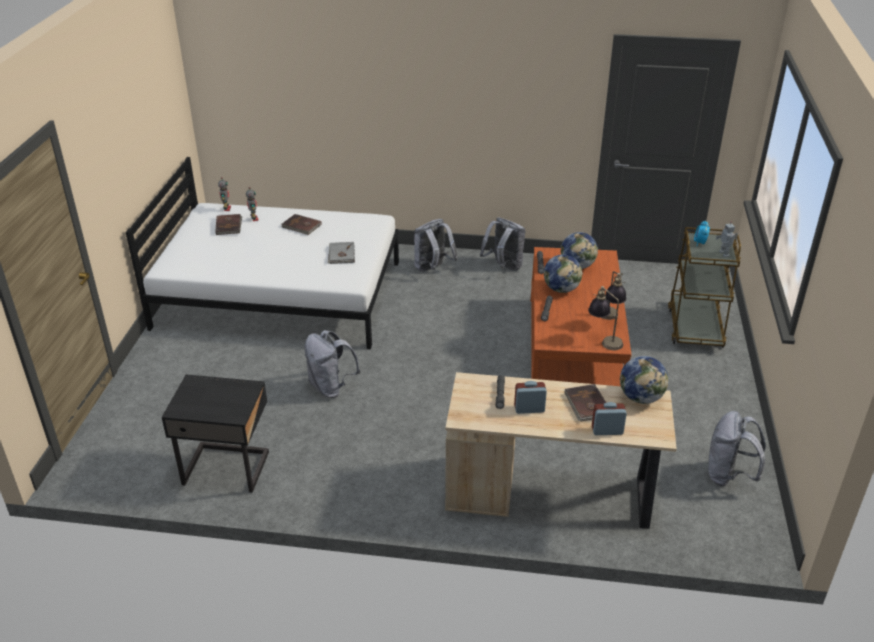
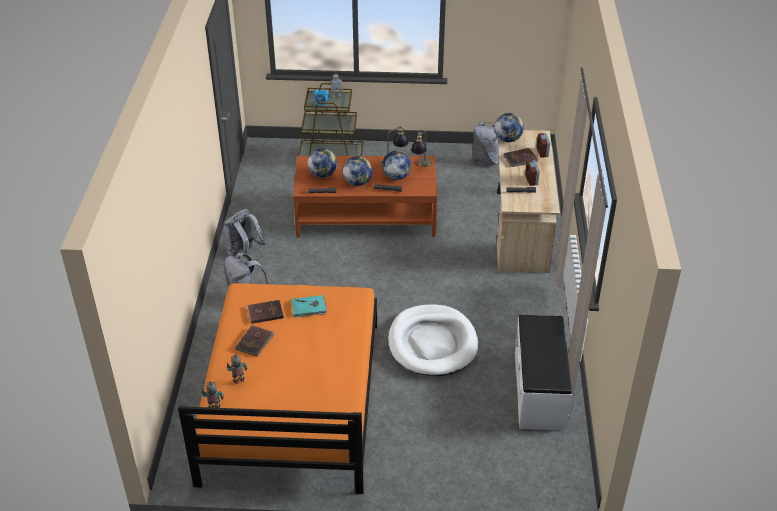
camera: 95 degrees left, 5 degrees up
white bed [126,157,399,349] -> orange bed [178,283,377,494]
black nightstand [162,375,269,493] -> white bench [515,315,572,431]
brown book [215,214,242,235] -> brown book moved to [247,300,284,324]
grey backpack [305,330,360,398] -> white dog bed [388,304,478,376]
grey book [328,242,355,264] -> turquoise book [291,295,327,317]
none -> globe [382,151,412,180]

